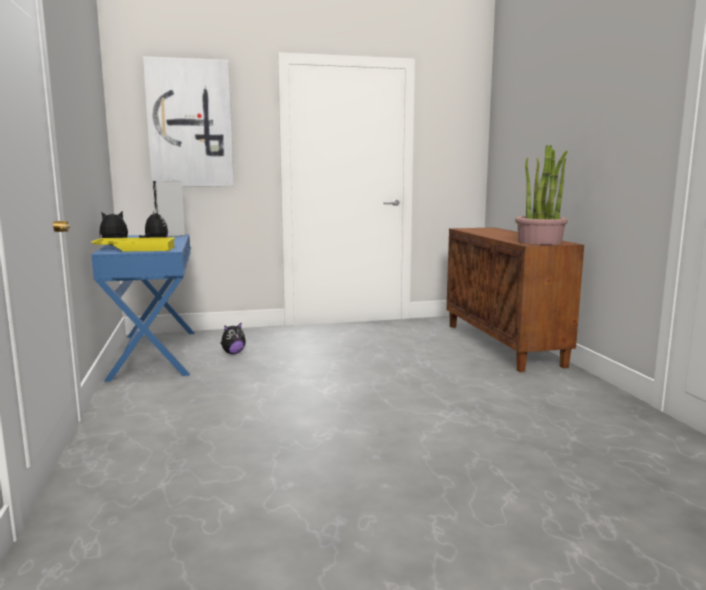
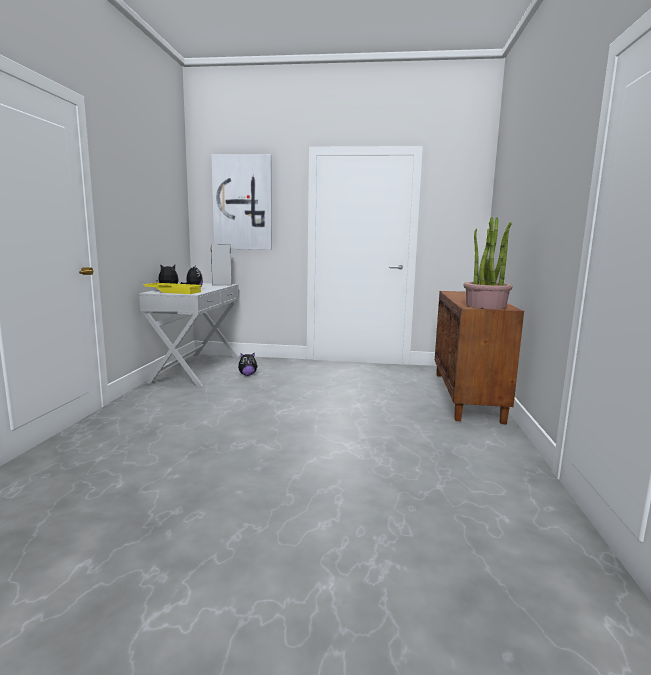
camera: 20 degrees right, 0 degrees up
blue console table [91,234,195,382] -> white console table [139,283,239,387]

